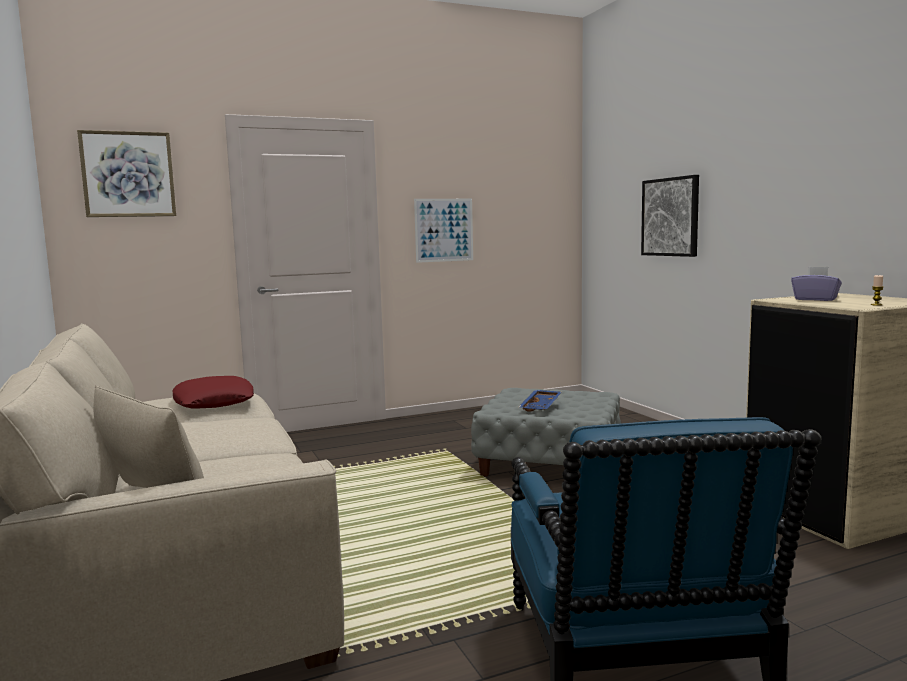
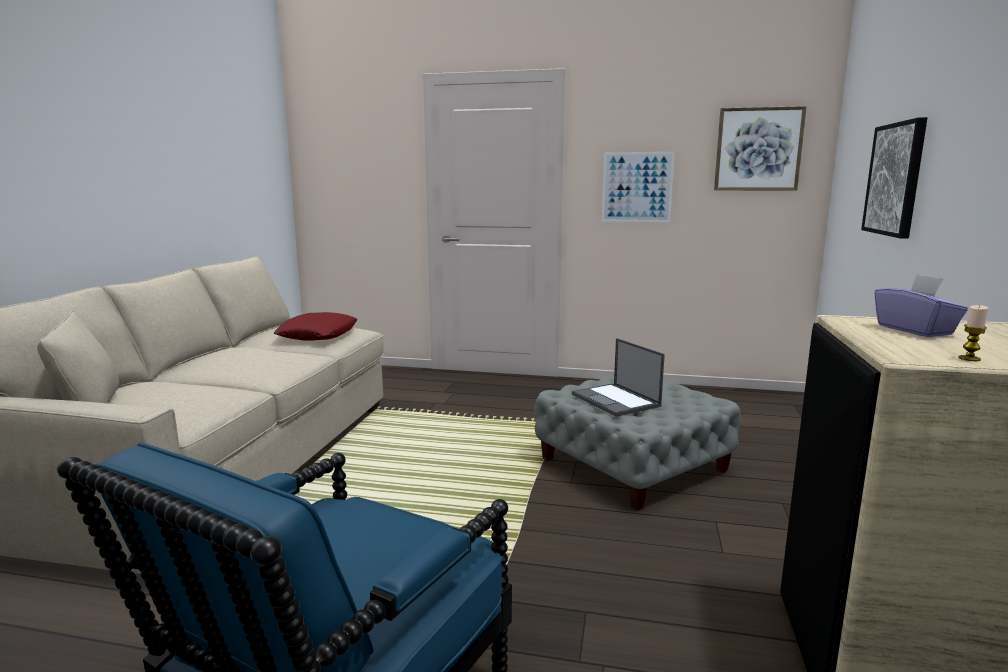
camera: 35 degrees right, 5 degrees up
picture [77,130,176,217] -> picture moved to [714,106,807,191]
blue tray [519,390,561,412] -> laptop [572,338,665,417]

